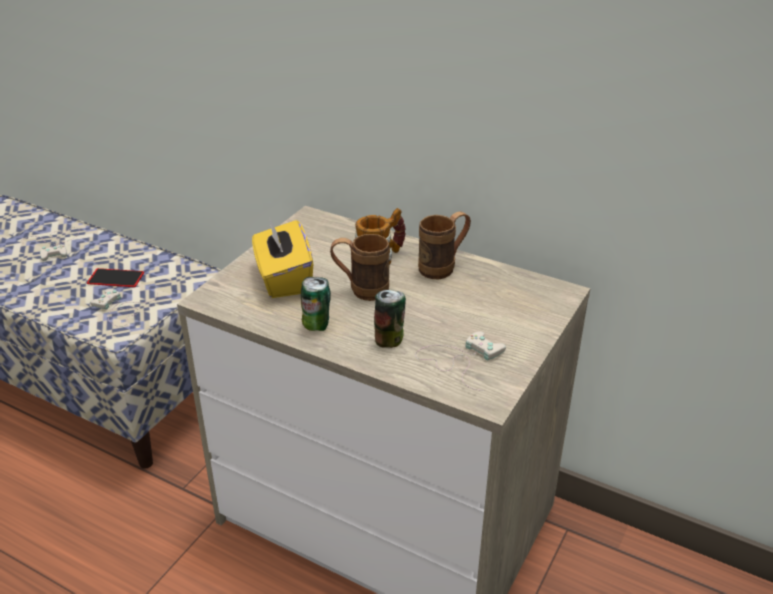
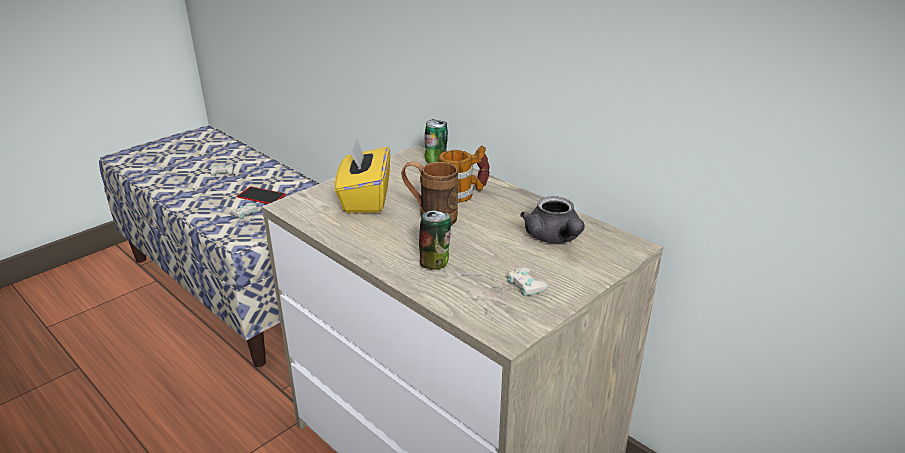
camera: 15 degrees right, 5 degrees down
can [301,277,331,331] -> can moved to [425,119,448,163]
brown mug [418,211,471,279] -> none
none -> grey teapot [520,196,585,243]

